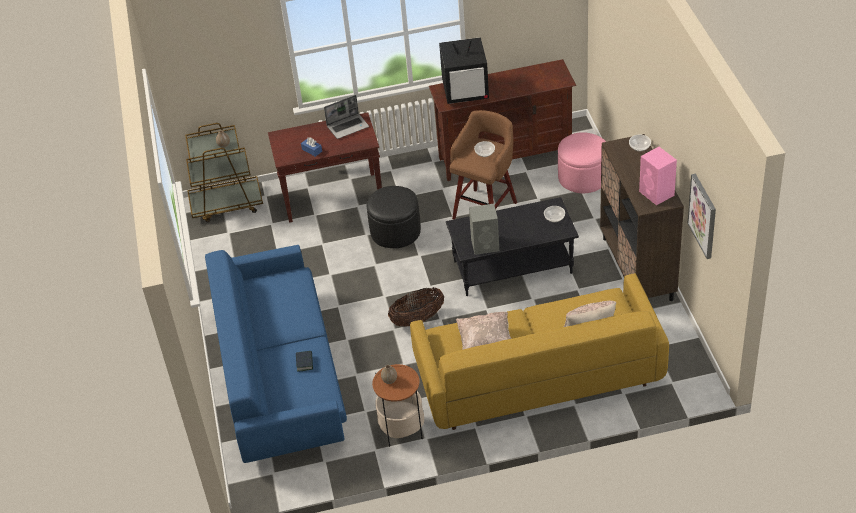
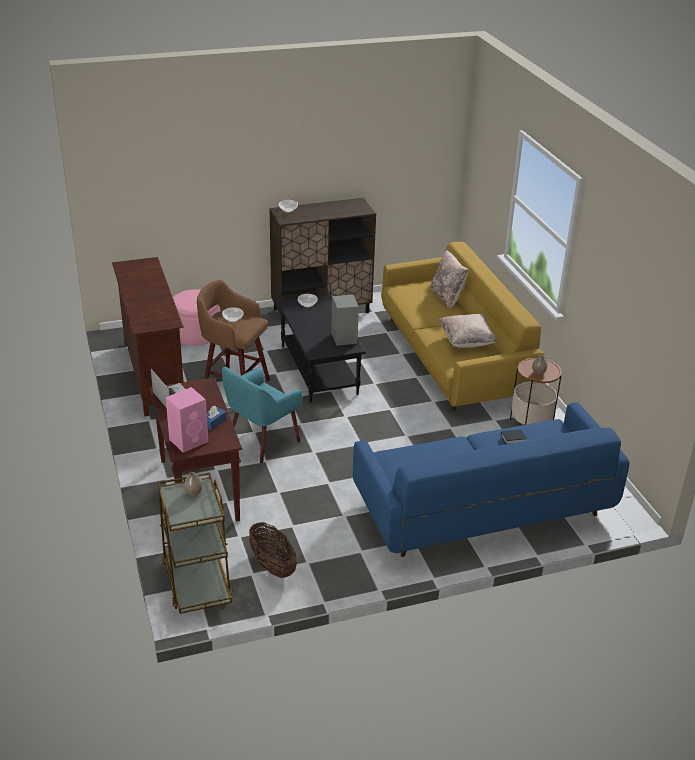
camera: 100 degrees left, 10 degrees down
black ottoman [367,186,421,248] -> turquoise armchair [222,367,303,463]
basket [388,287,444,327] -> basket moved to [249,522,297,578]
television [439,37,489,104] -> none
pink speaker [639,147,677,205] -> pink speaker moved to [166,387,208,453]
picture [687,174,716,259] -> none

